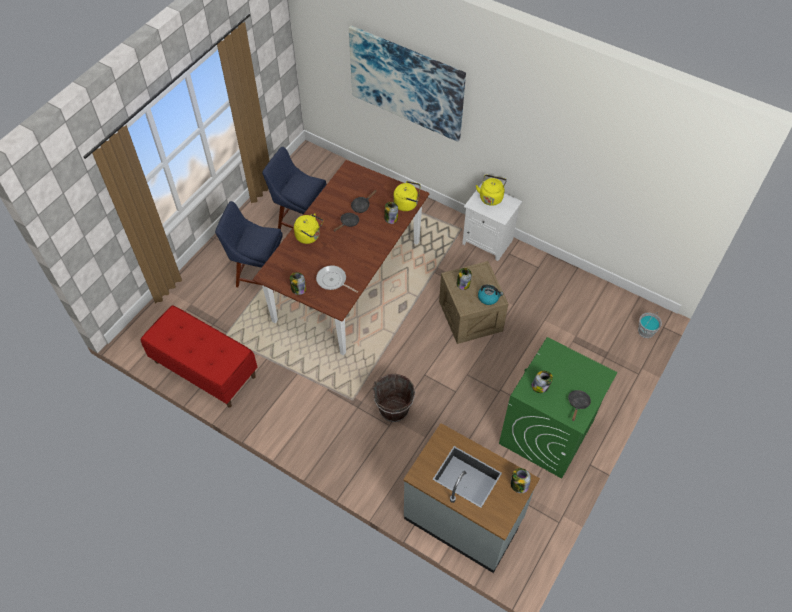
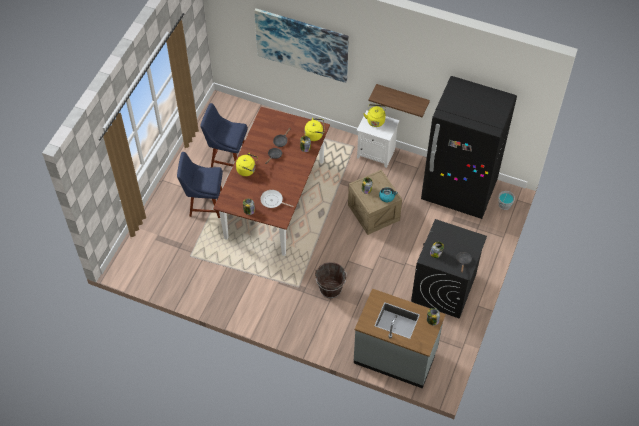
camera: 10 degrees left, 0 degrees up
red bench [141,305,258,408] -> none
green washing machine [499,337,618,479] -> black washing machine [411,219,487,319]
none -> shelf [369,84,430,117]
none -> black fridge [421,76,517,219]

